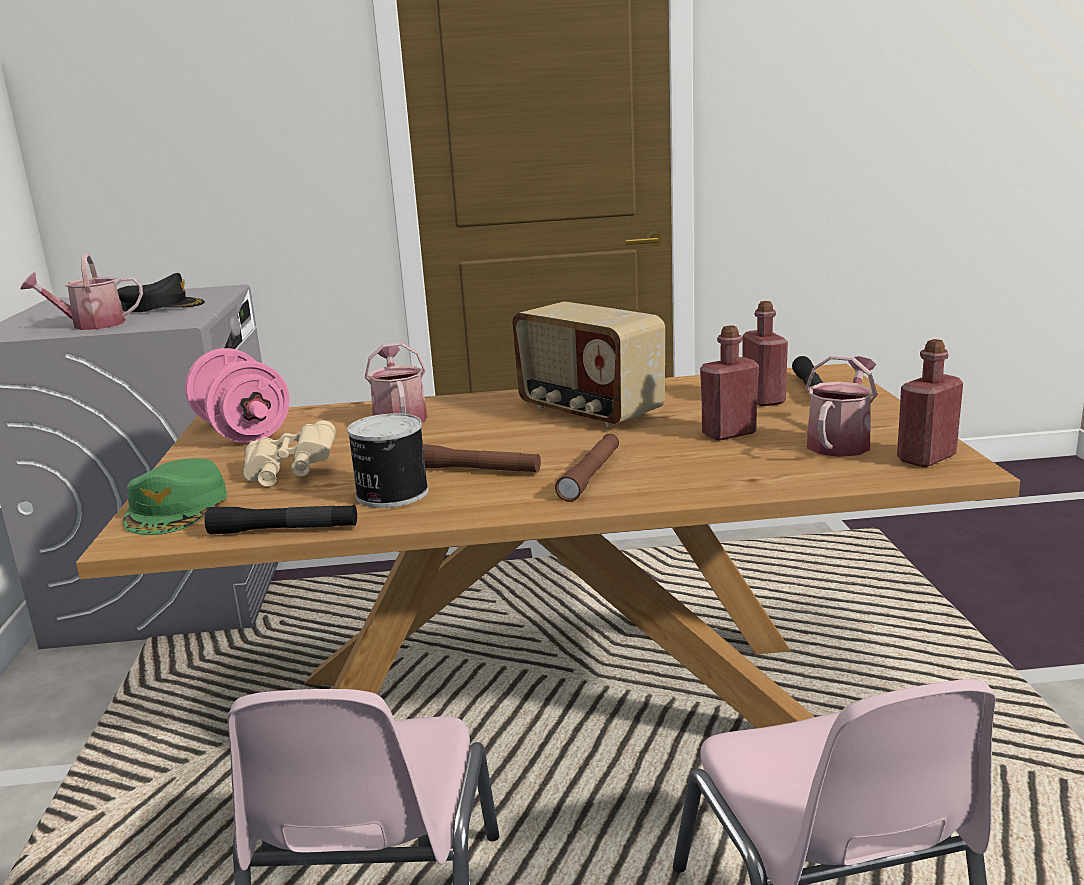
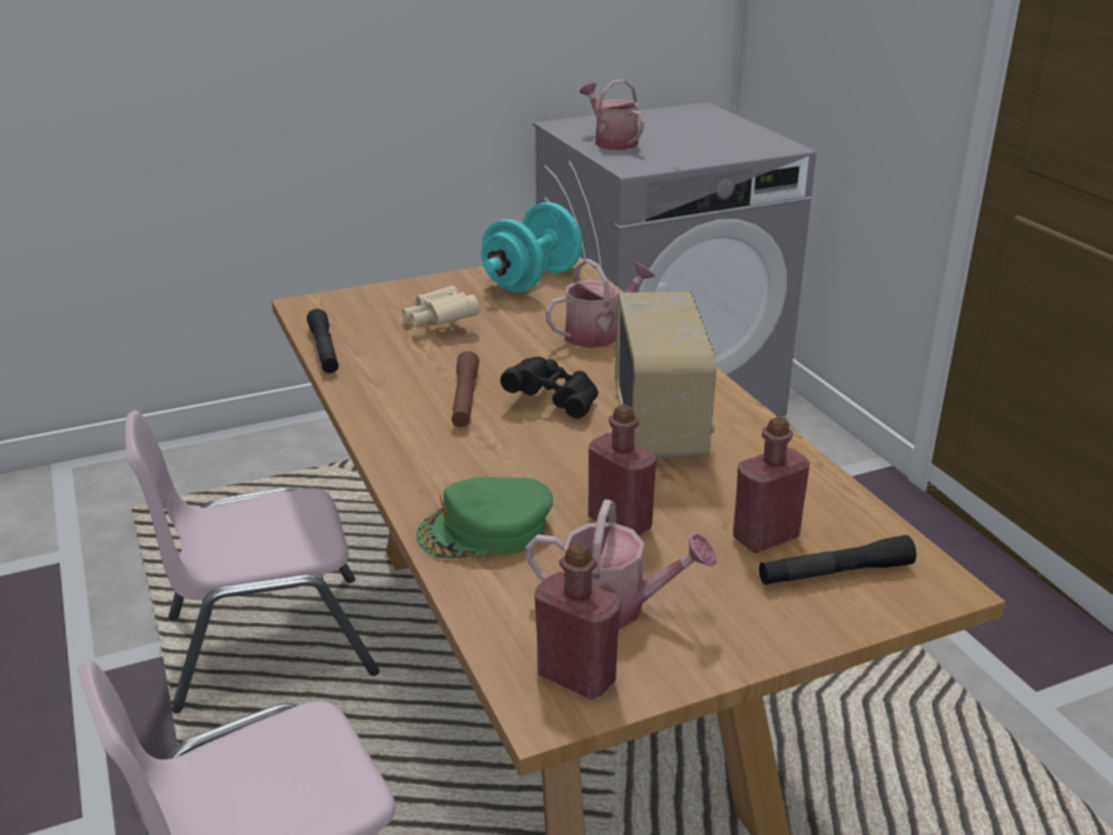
camera: 70 degrees right, 10 degrees up
black cap [117,273,205,312] -> none
green cap [123,458,227,535] -> green cap moved to [416,477,553,559]
pink dumbbell [185,348,290,443] -> turquoise dumbbell [481,202,582,292]
can [347,413,429,508] -> none
radio [512,301,665,428] -> radio turned 150 degrees clockwise [615,292,716,458]
brown flashlight [555,434,619,502] -> none
none -> black binoculars [500,357,598,418]

